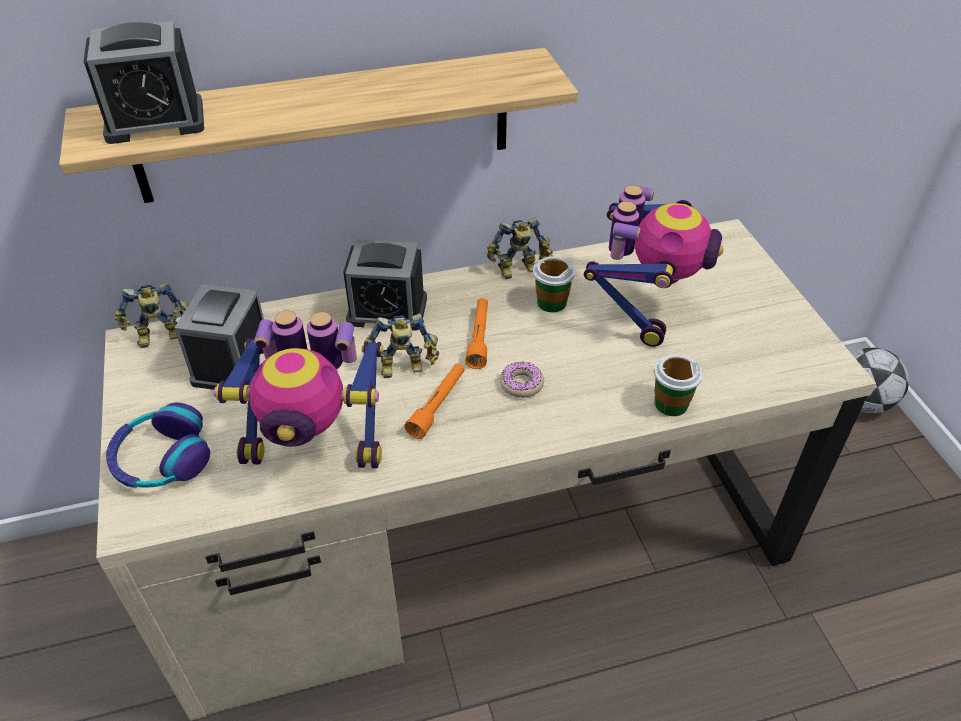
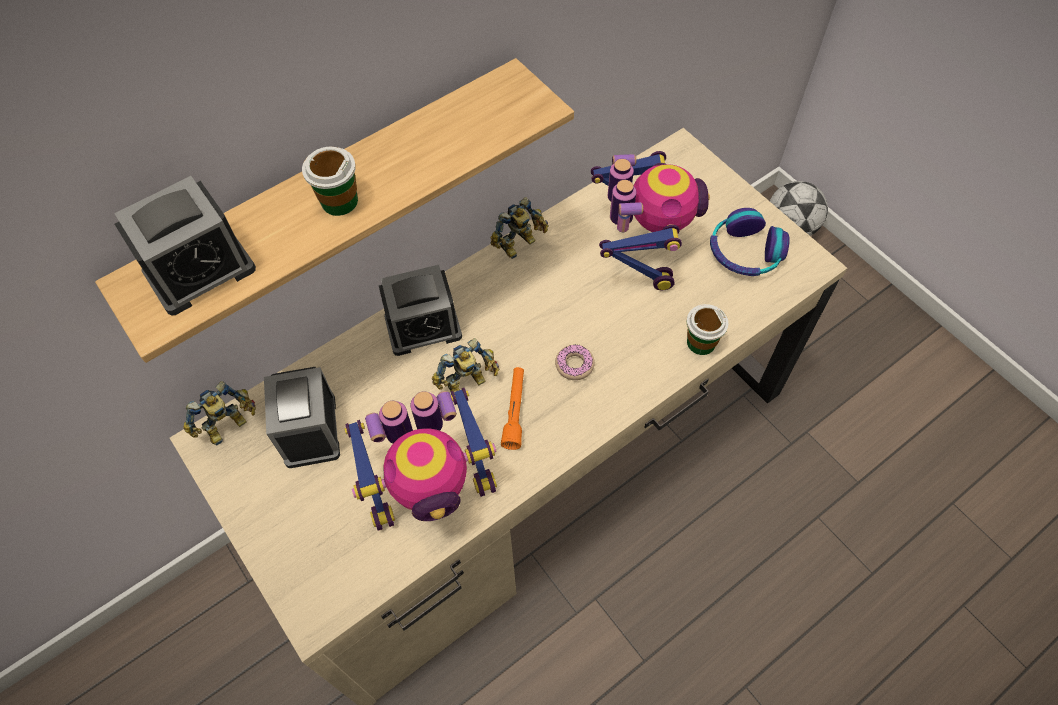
camera: 20 degrees left, 15 degrees up
headphones [106,403,210,488] -> headphones moved to [710,208,790,276]
orange flashlight [465,298,488,369] -> none
cup [533,256,575,312] -> cup moved to [302,147,358,216]

